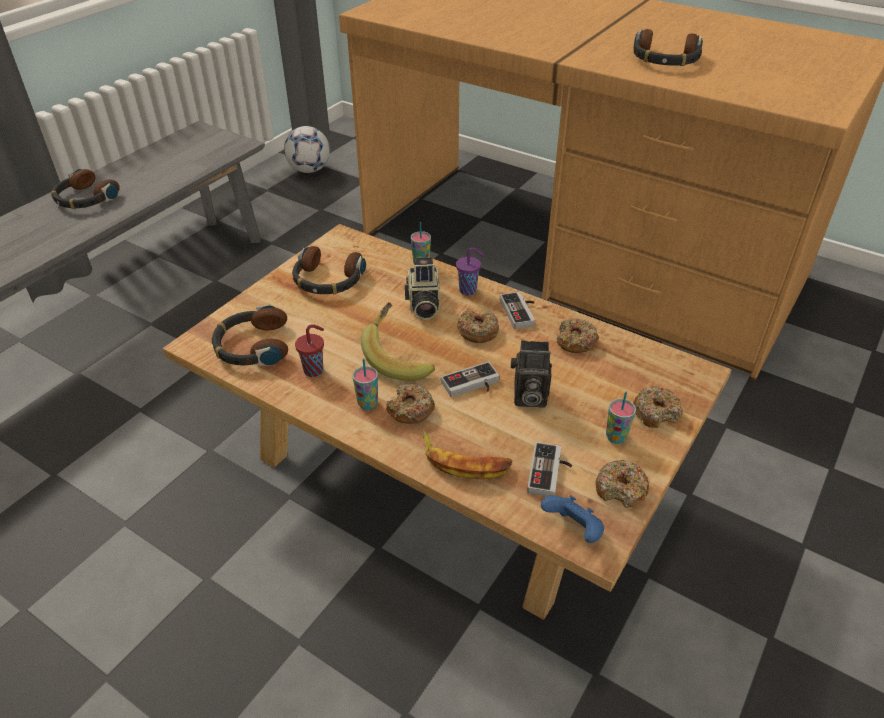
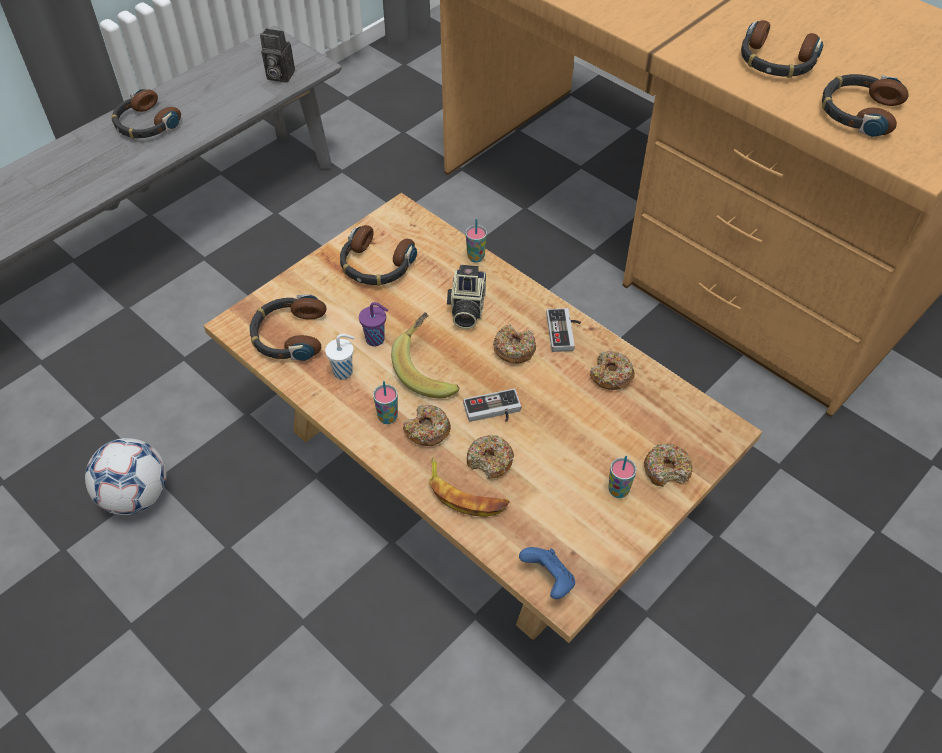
camera: 10 degrees right, 10 degrees up
football [284,126,330,173] -> football moved to [85,438,166,515]
red cup [295,324,324,377] -> white cup [325,334,355,380]
purple cup [456,248,484,295] -> purple cup moved to [359,302,388,346]
camera [510,341,552,407] -> camera moved to [260,28,295,83]
game controller [527,442,572,497] -> none
donut [595,460,650,508] -> donut moved to [467,435,514,479]
none -> headphones [822,74,909,138]

